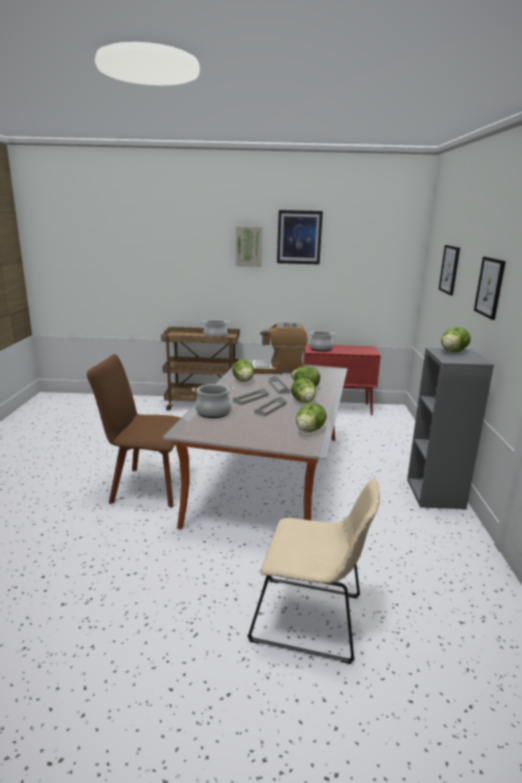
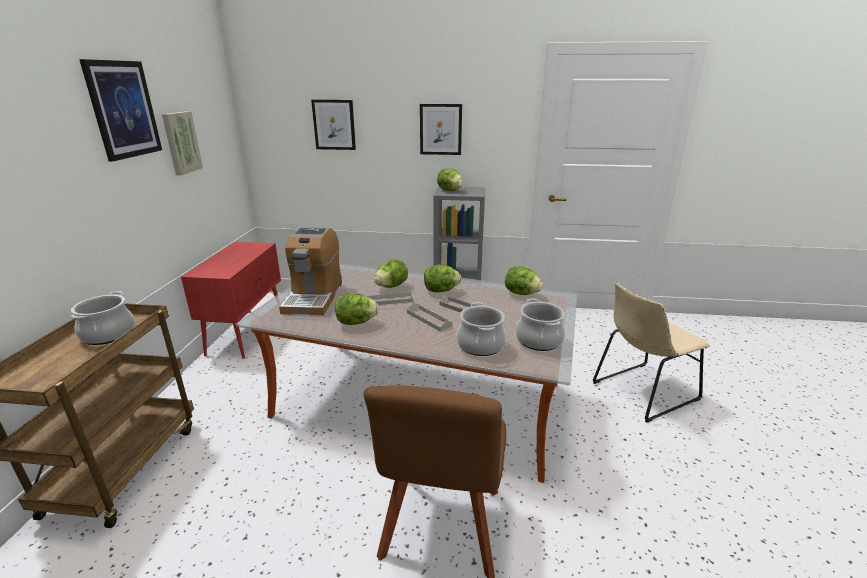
camera: 85 degrees left, 5 degrees up
picture [236,226,262,267] -> picture moved to [162,111,203,175]
beige chair [248,478,380,664] -> beige chair turned 135 degrees counterclockwise [593,283,710,423]
cooking pot [309,331,335,352] -> cooking pot moved to [516,298,565,351]

